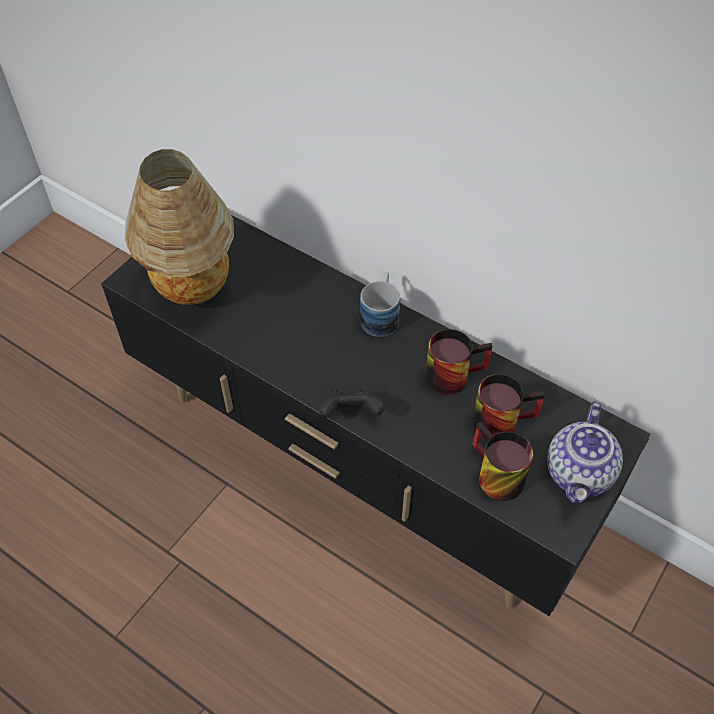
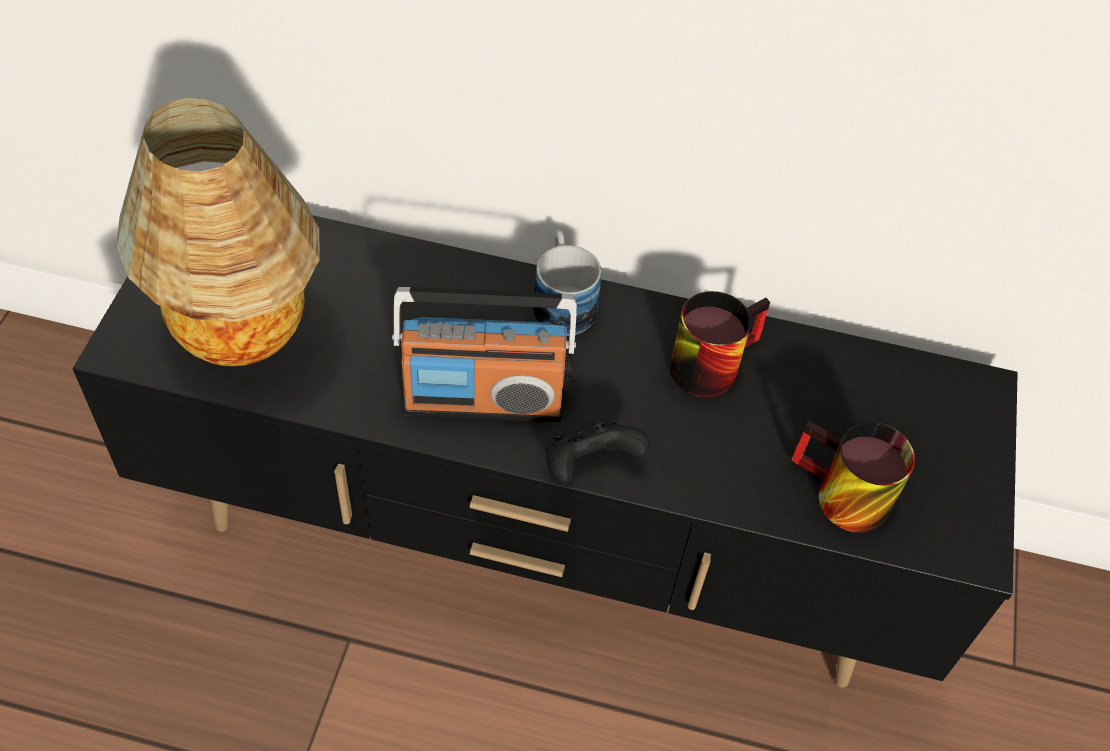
camera: 25 degrees left, 0 degrees up
mug [472,374,545,440] -> none
teapot [547,402,623,503] -> none
none -> radio [392,287,577,422]

